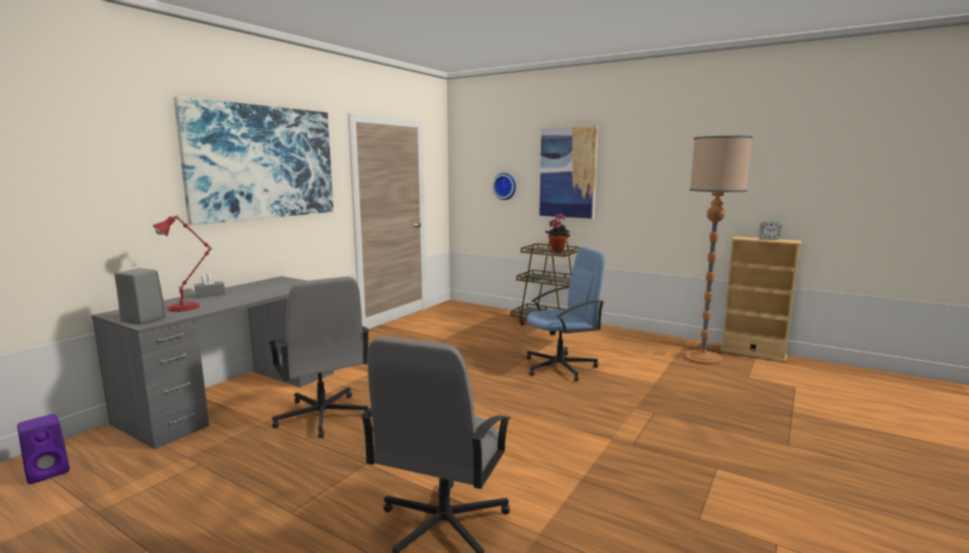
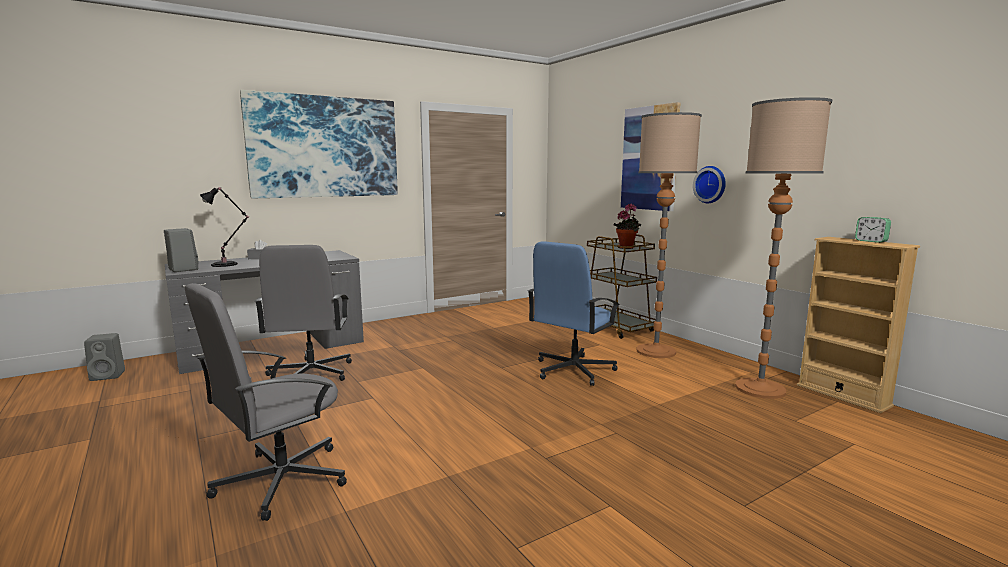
camera: 25 degrees right, 0 degrees up
purple speaker [17,414,70,484] -> grey speaker [84,333,125,381]
red table lamp [152,215,212,312] -> black table lamp [200,187,249,267]
wall clock [493,173,516,200] -> wall clock moved to [693,166,726,203]
blue office chair [527,247,605,381] -> blue office chair turned 120 degrees clockwise [528,241,620,386]
none -> floor lamp [636,112,702,358]

